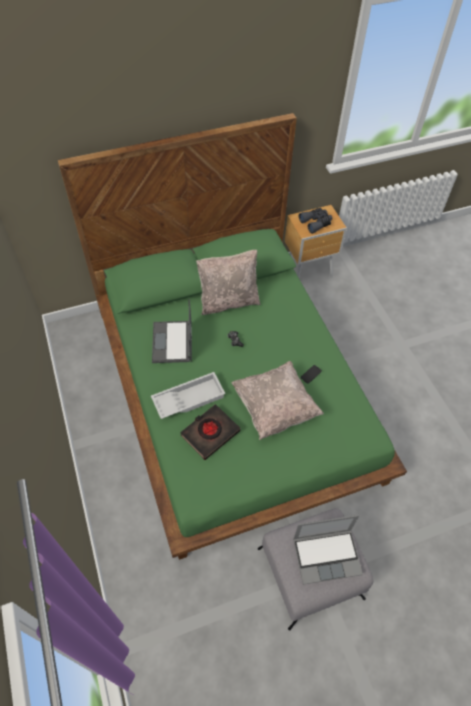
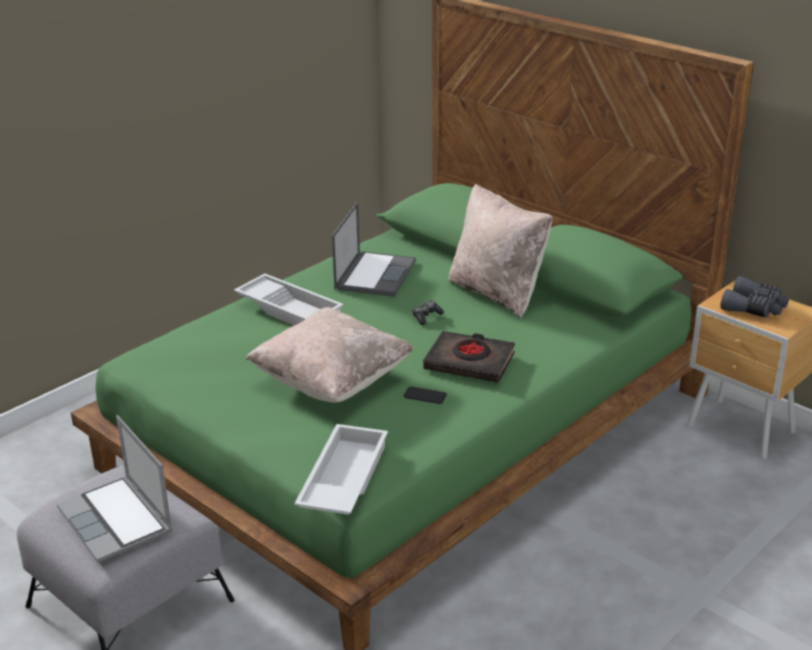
camera: 65 degrees right, 25 degrees down
laptop [152,299,192,363] -> laptop turned 135 degrees clockwise [332,202,416,297]
black book [180,404,240,460] -> black book moved to [423,331,515,383]
none -> white tray [294,424,388,515]

